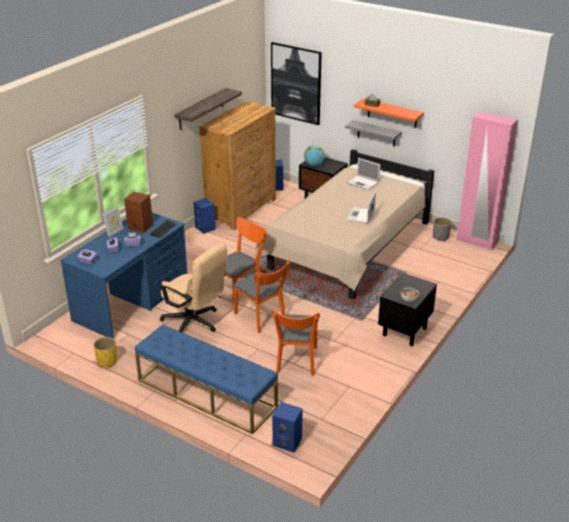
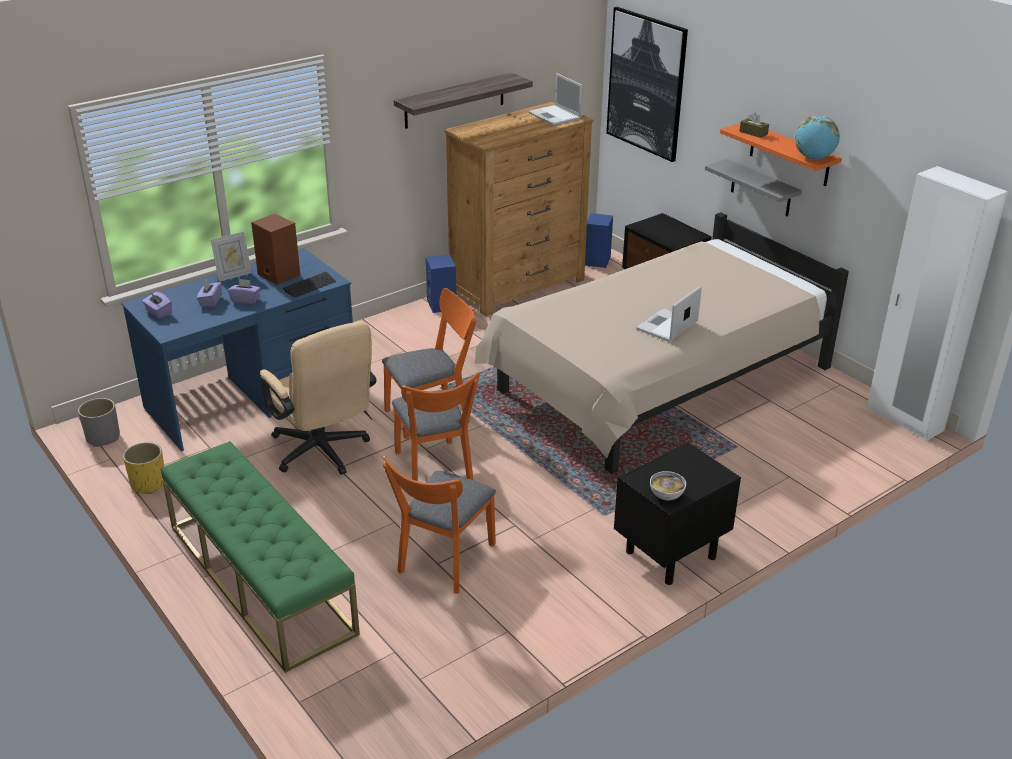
camera: 20 degrees right, 0 degrees up
blue bench [135,324,278,434] -> green bench [161,441,360,673]
blue speaker [272,402,303,453] -> none
globe [304,145,325,166] -> globe moved to [795,115,840,159]
laptop [347,158,381,190] -> laptop moved to [528,73,583,126]
grey planter [433,217,452,242] -> grey planter moved to [78,398,120,447]
pink wardrobe [457,111,518,250] -> white wardrobe [867,166,1008,441]

